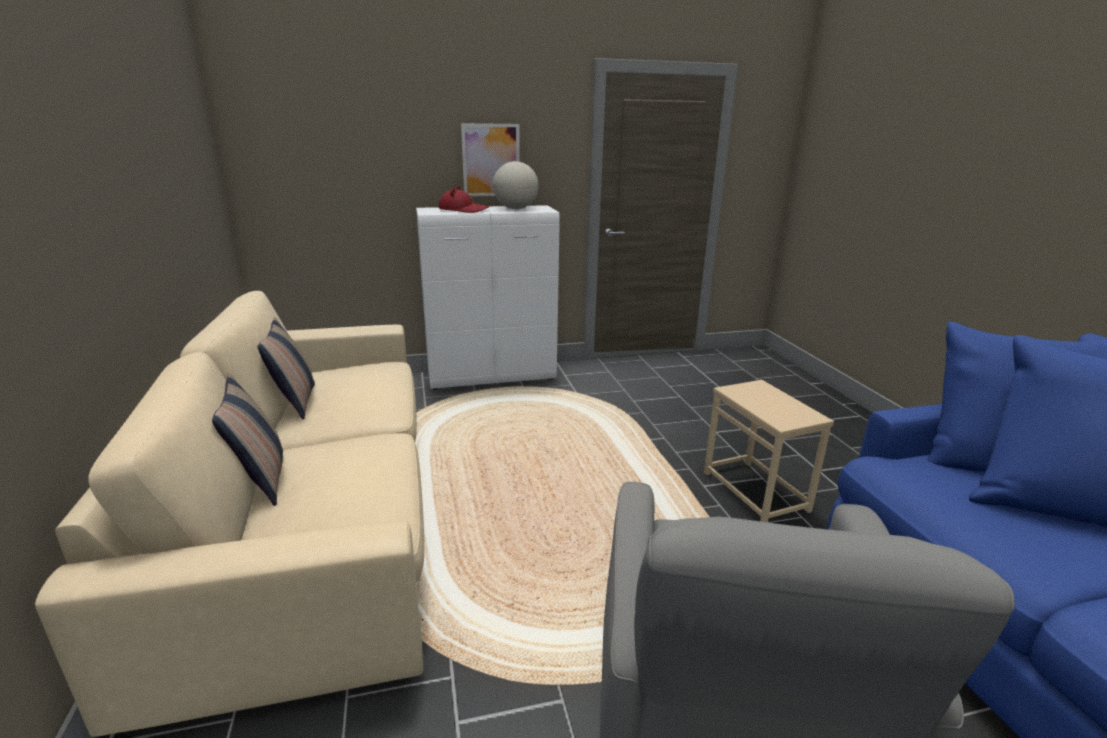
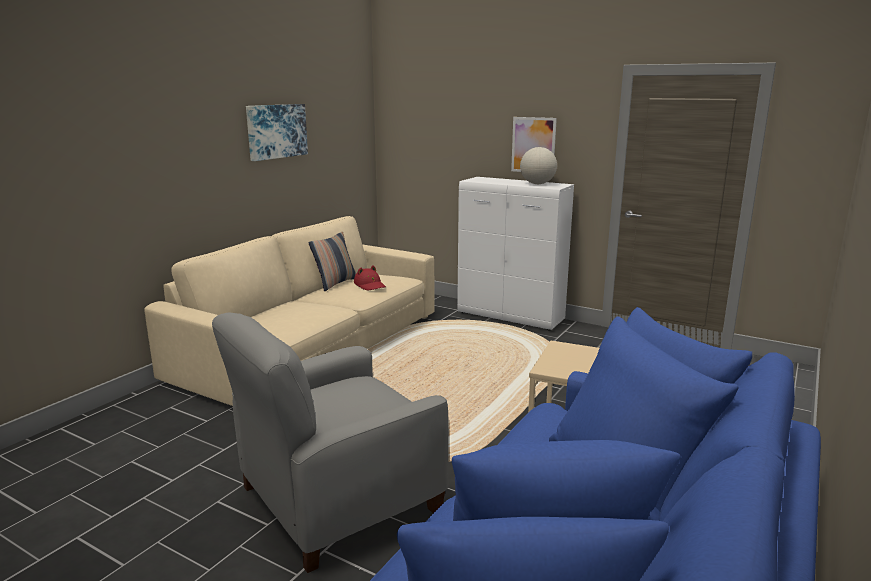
camera: 45 degrees right, 5 degrees down
pillow [212,373,283,506] -> none
red hat [438,185,489,213] -> red hat moved to [354,265,386,290]
none -> picture [246,104,308,161]

